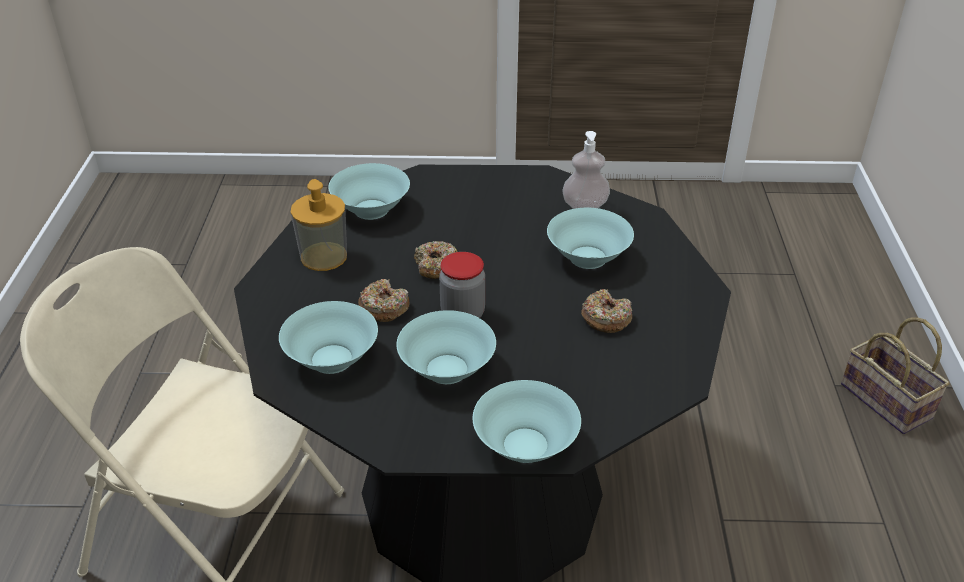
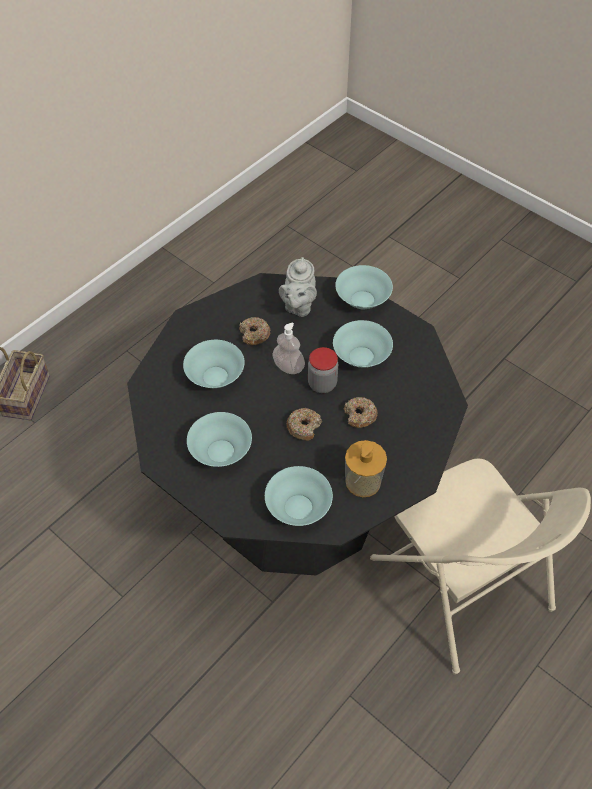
camera: 140 degrees left, 15 degrees up
turquoise bowl [279,301,378,374] -> turquoise bowl moved to [187,412,252,467]
soap dispenser [562,131,610,209] -> soap dispenser moved to [272,323,305,374]
none -> grey teapot [279,257,317,317]

